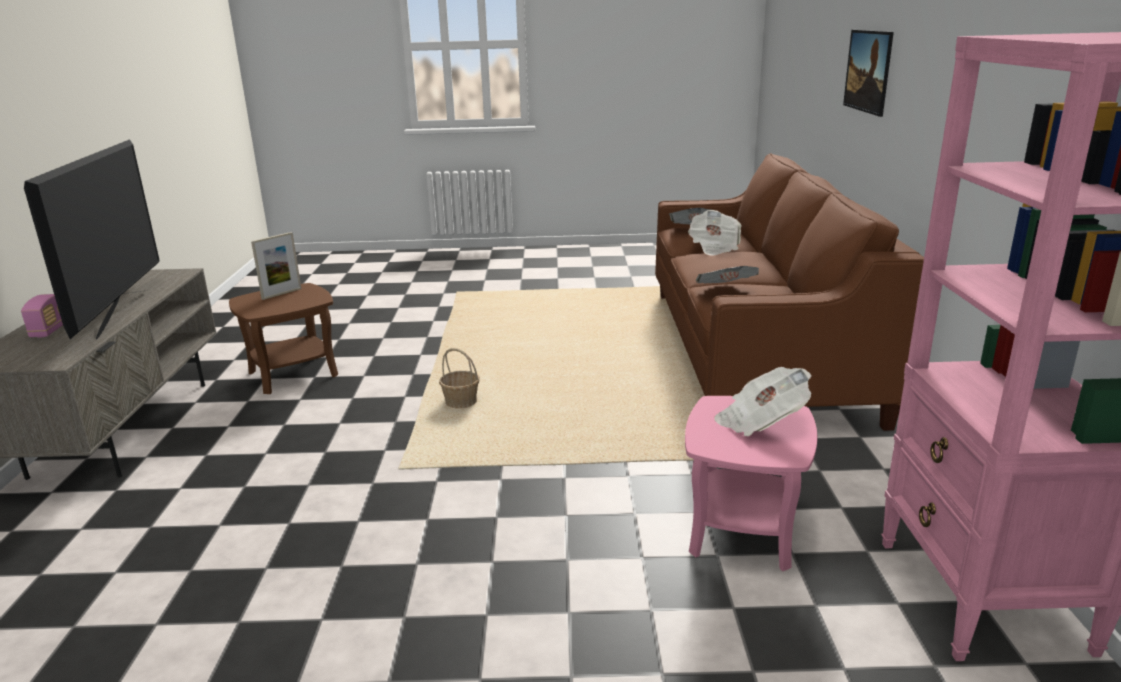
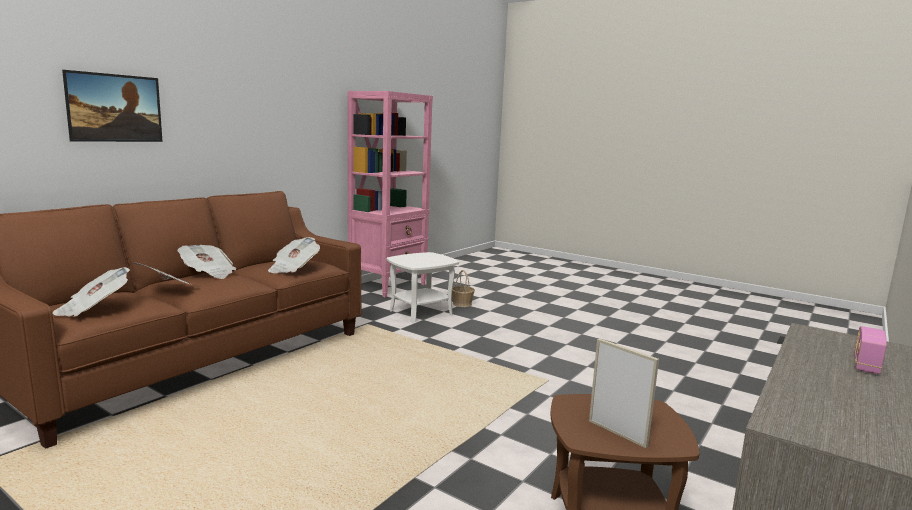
camera: 145 degrees left, 10 degrees down
television [24,139,160,340] -> none
picture frame [251,232,302,300] -> picture frame turned 60 degrees clockwise [589,338,659,448]
basket [439,348,480,409] -> basket moved to [452,270,475,307]
pink side table [685,396,817,571] -> white side table [387,252,459,323]
newspaper [714,367,812,436] -> newspaper moved to [178,245,236,279]

